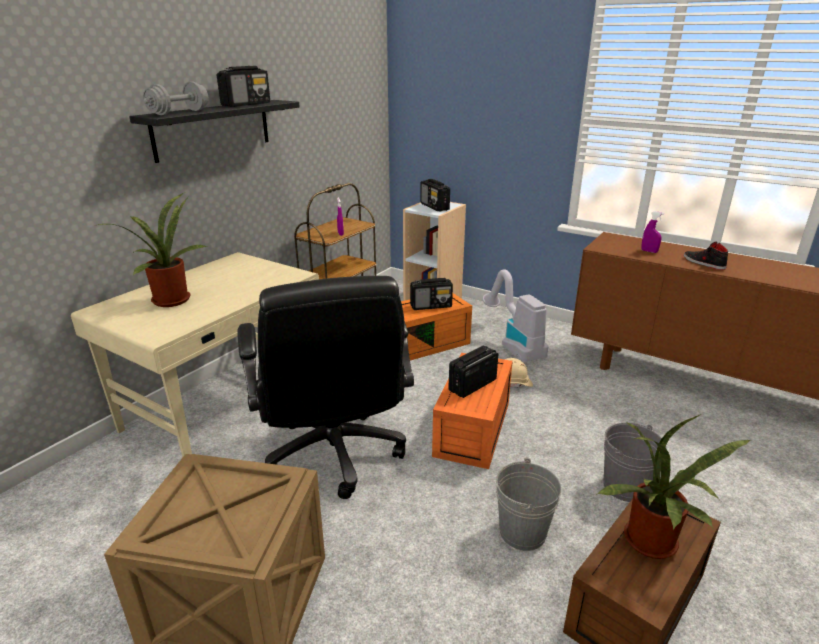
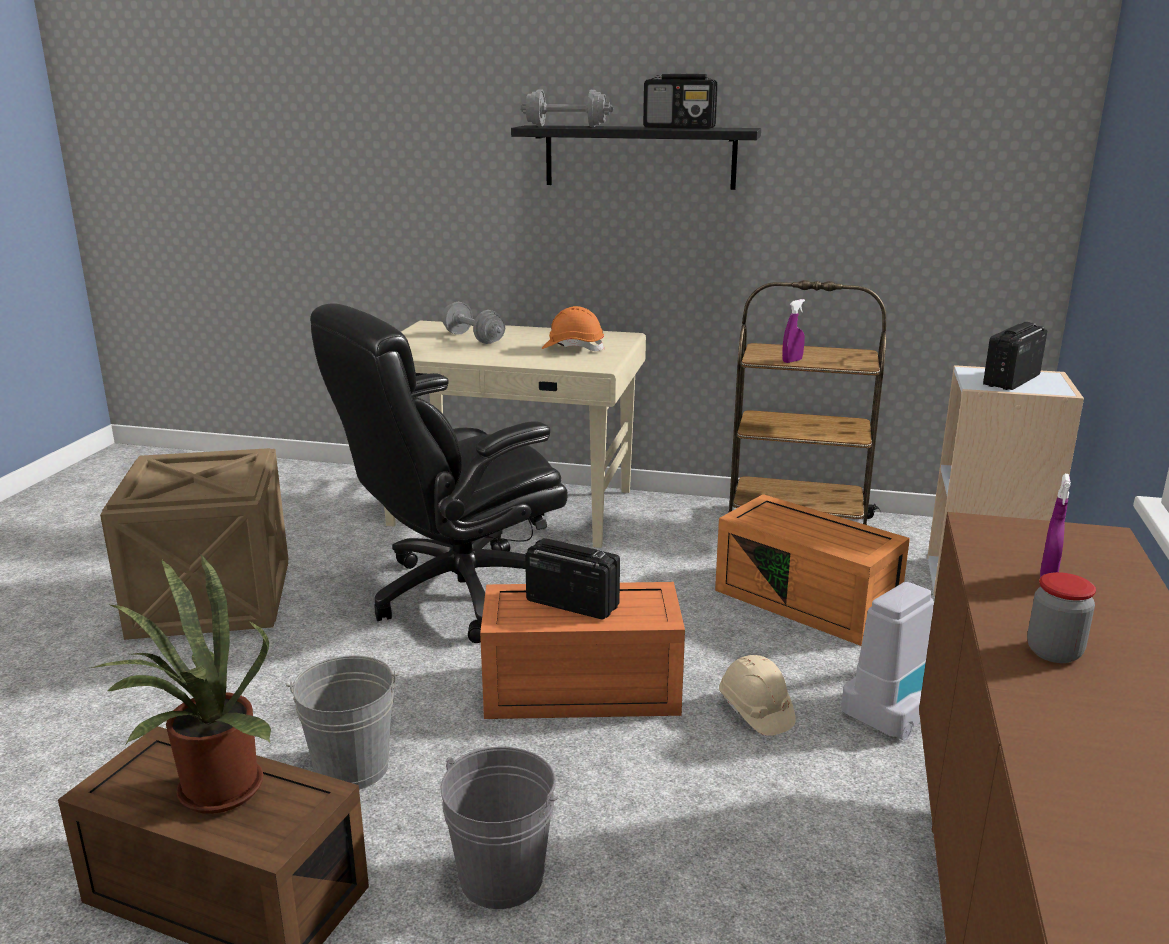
camera: 70 degrees right, 5 degrees down
potted plant [98,192,207,307] -> grey dumbbell [442,302,505,344]
radio [410,278,453,310] -> none
black shoe [684,241,728,270] -> jar [1027,572,1096,663]
none -> orange hard hat [542,306,605,351]

